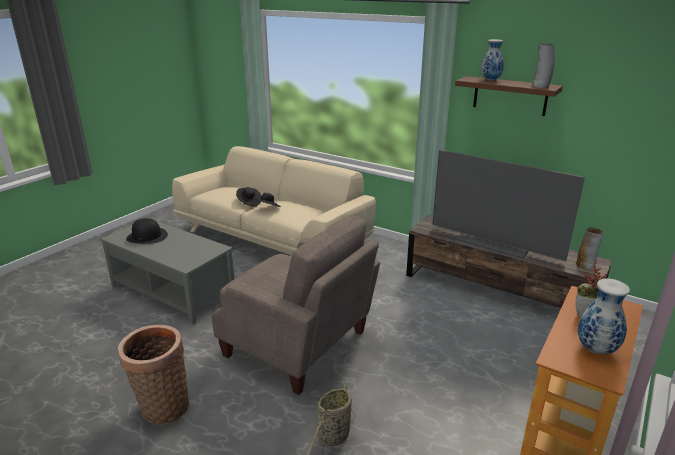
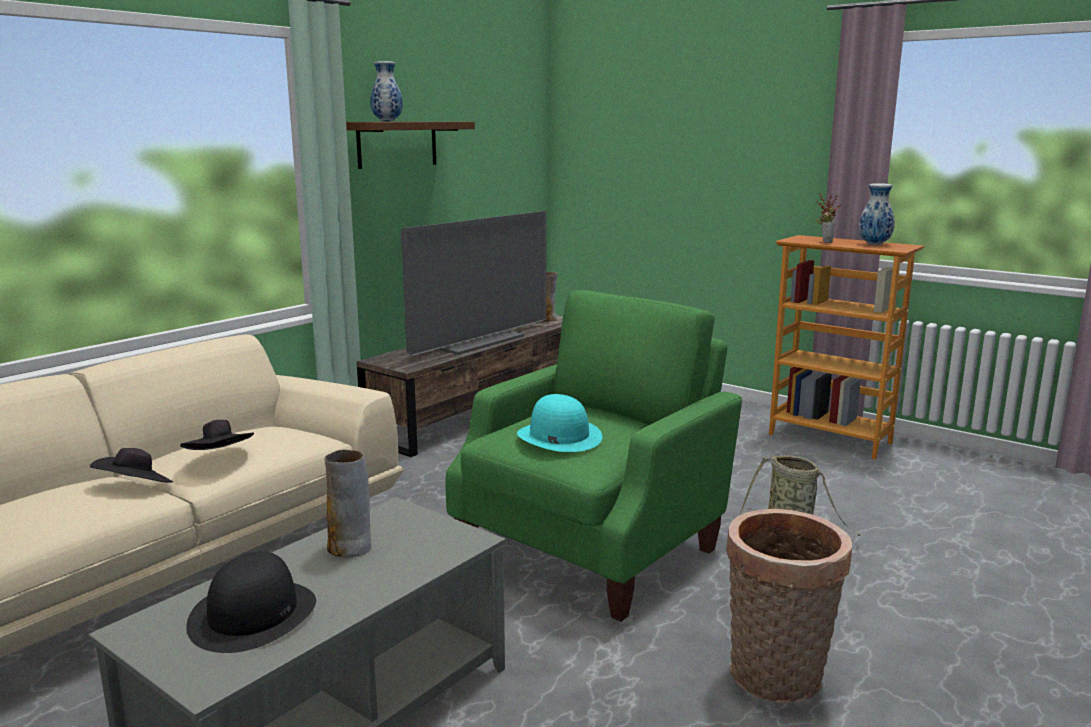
camera: 85 degrees left, 10 degrees down
beige armchair [212,215,380,395] -> green armchair [446,290,742,622]
vase [532,44,555,88] -> vase moved to [324,450,371,558]
none -> turquoise hat [517,394,602,452]

